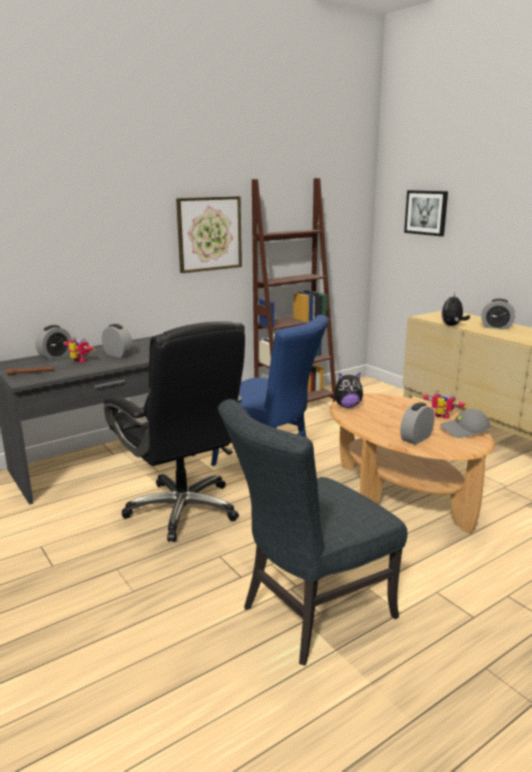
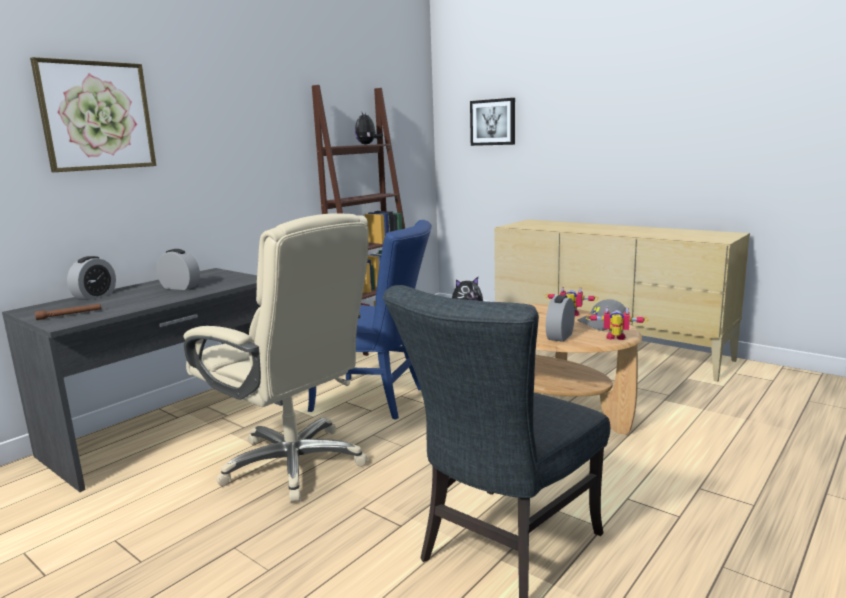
camera: 15 degrees left, 5 degrees down
toy robot [63,336,94,363] -> toy robot moved to [586,306,648,340]
black office chair [104,321,245,542] -> beige office chair [183,213,369,503]
picture [176,196,242,273] -> picture moved to [30,57,156,172]
plush toy [442,293,470,326] -> plush toy moved to [355,113,383,145]
alarm clock [481,298,515,329] -> none

